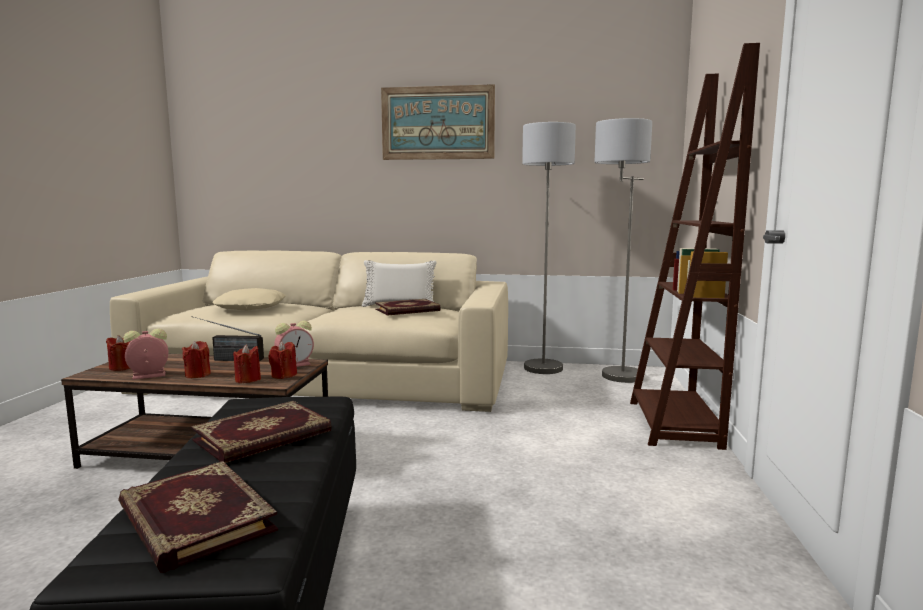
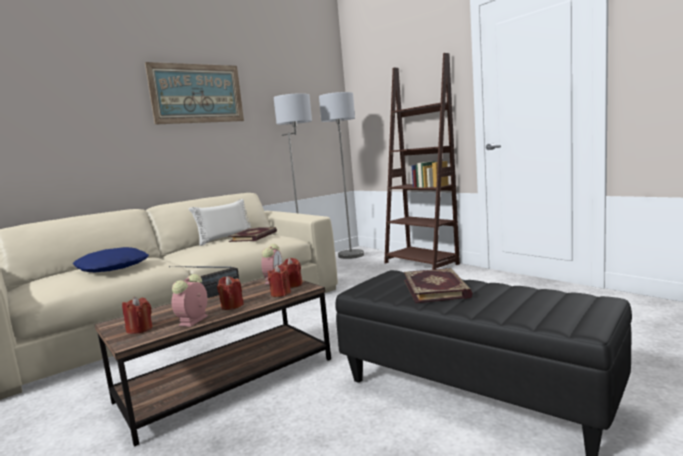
camera: 45 degrees left, 0 degrees up
book [118,461,278,573] -> none
beige pillow [212,288,286,311] -> blue pillow [73,247,149,272]

